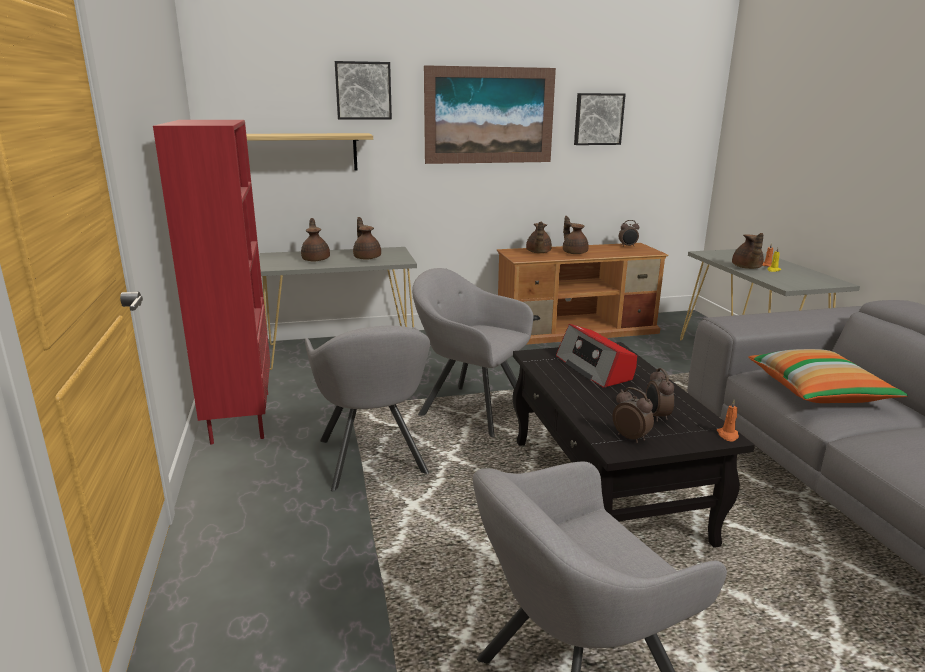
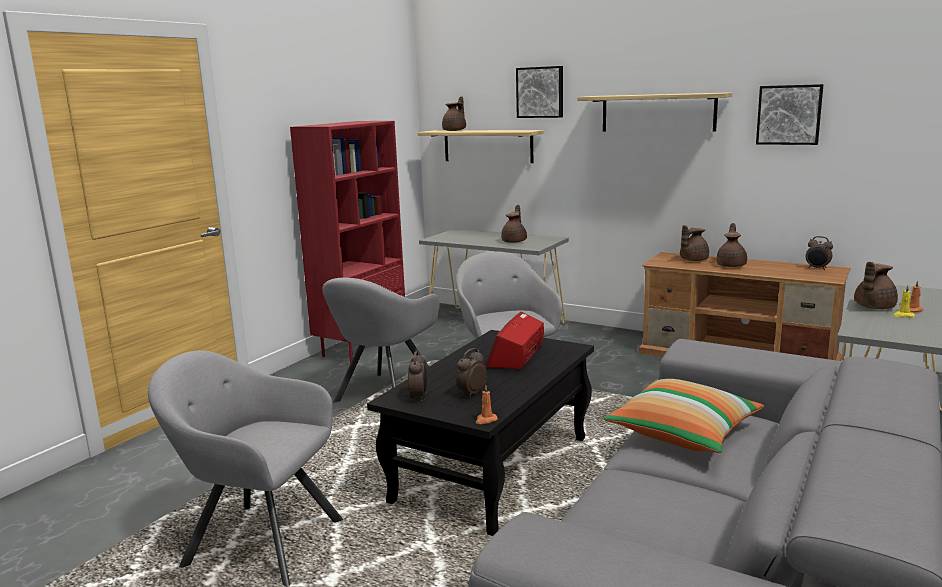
camera: 45 degrees right, 5 degrees down
brown teapot [301,218,330,261] -> brown teapot moved to [442,96,466,131]
picture [424,65,556,164] -> shelf [577,92,733,131]

